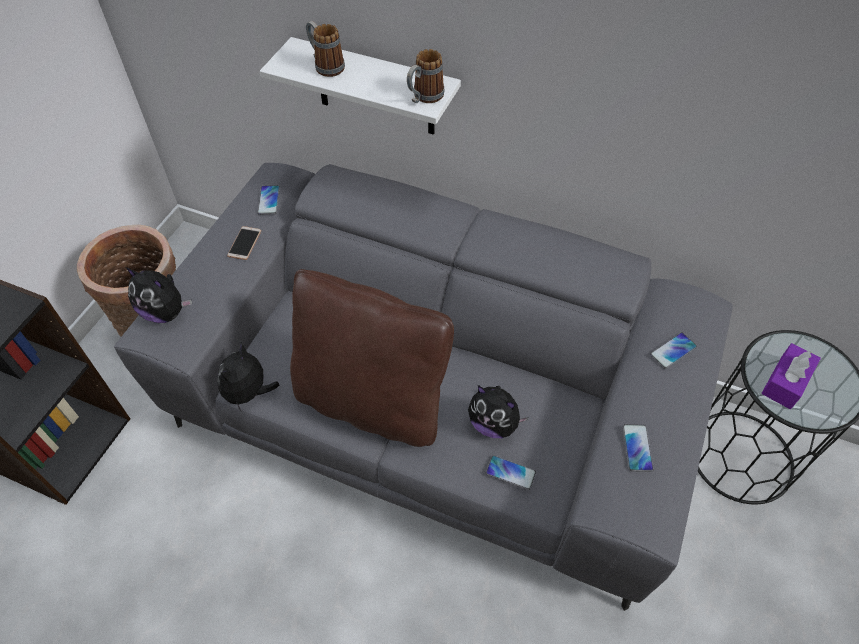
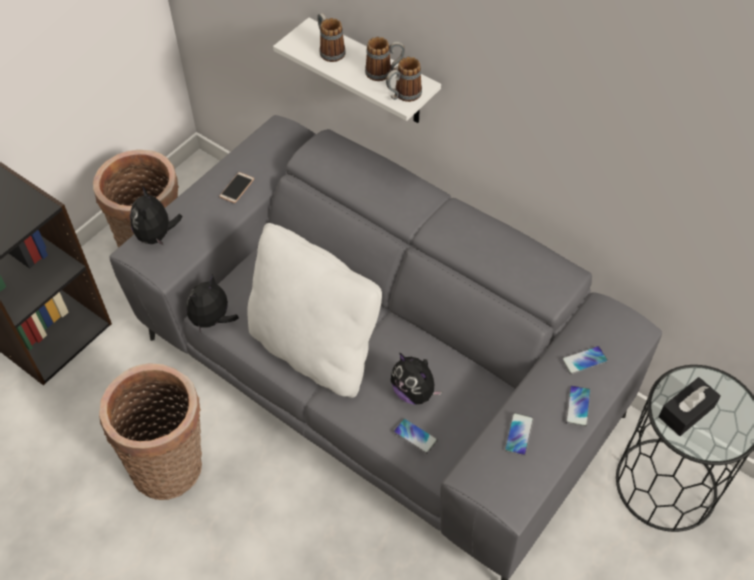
camera: 15 degrees right, 0 degrees up
plush toy [125,267,192,323] -> plush toy turned 45 degrees clockwise [130,186,183,246]
phone [257,185,280,215] -> phone moved to [566,385,591,427]
brown pillow [290,269,454,447] -> white pillow [247,223,382,398]
purple tissue box [761,343,821,409] -> black tissue box [659,377,721,436]
none -> basket [99,363,202,500]
none -> mug [365,37,405,81]

